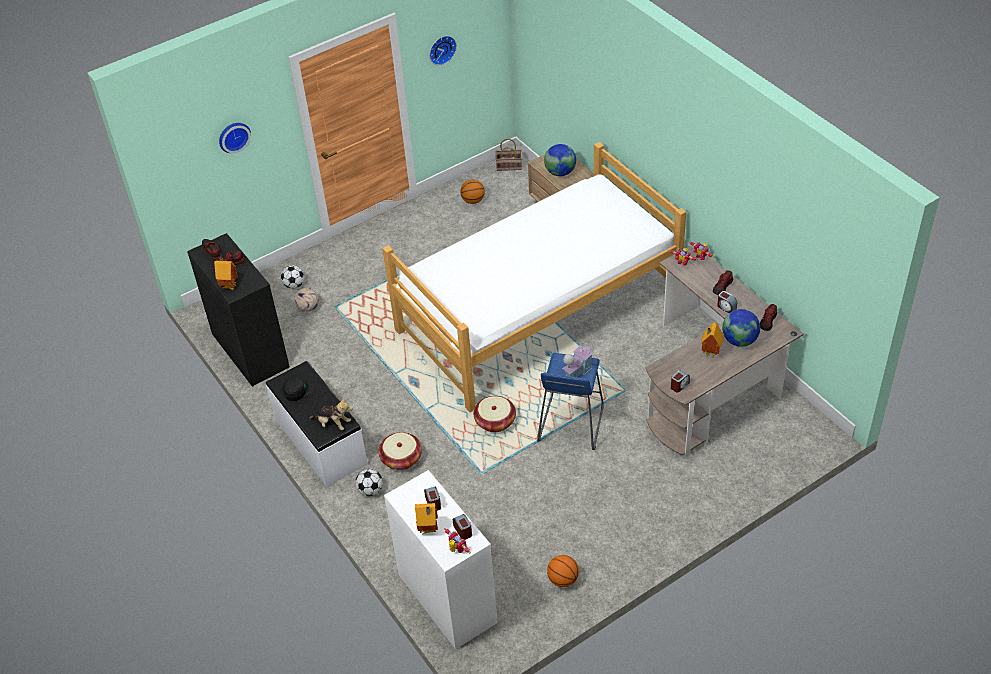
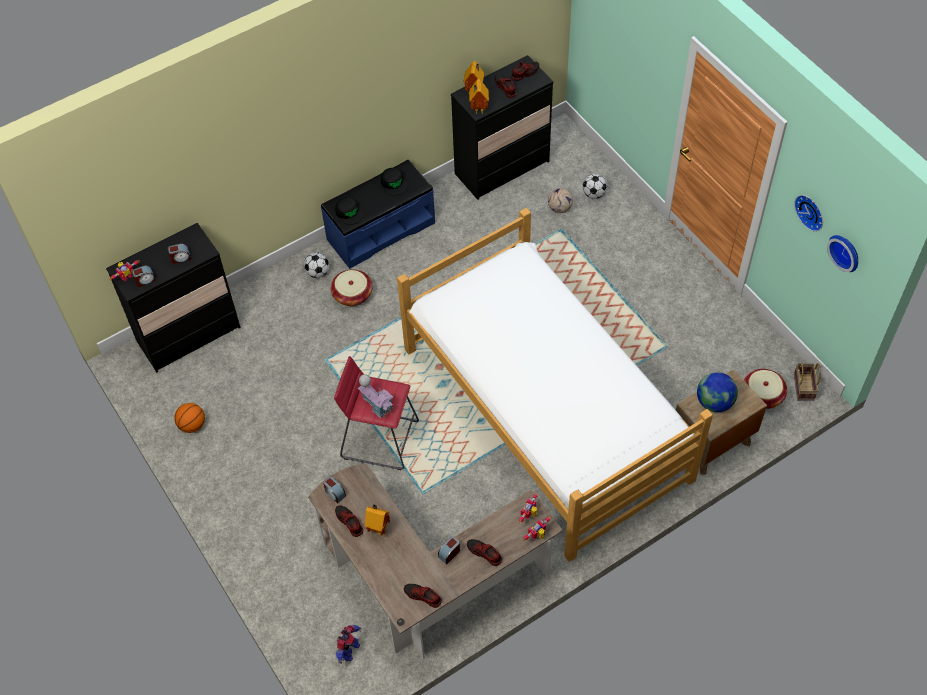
camera: 90 degrees right, 10 degrees up
wall clock [219,123,251,153] -> wall clock moved to [827,235,858,272]
white bench [266,361,368,487] -> blue bench [321,160,435,269]
plush toy [309,398,353,430] -> black cap [335,197,363,225]
white dresser [384,470,498,649] -> black dresser [106,223,241,372]
toy house [415,503,438,534] -> toy house moved to [469,79,489,114]
basketball [461,180,485,204] -> none
basket [474,396,516,432] -> basket moved to [744,369,787,409]
blue stool [537,353,604,450] -> red stool [334,356,419,470]
globe [722,309,760,347] -> none
none -> shoe [335,506,363,537]
none -> toy robot [336,625,361,663]

